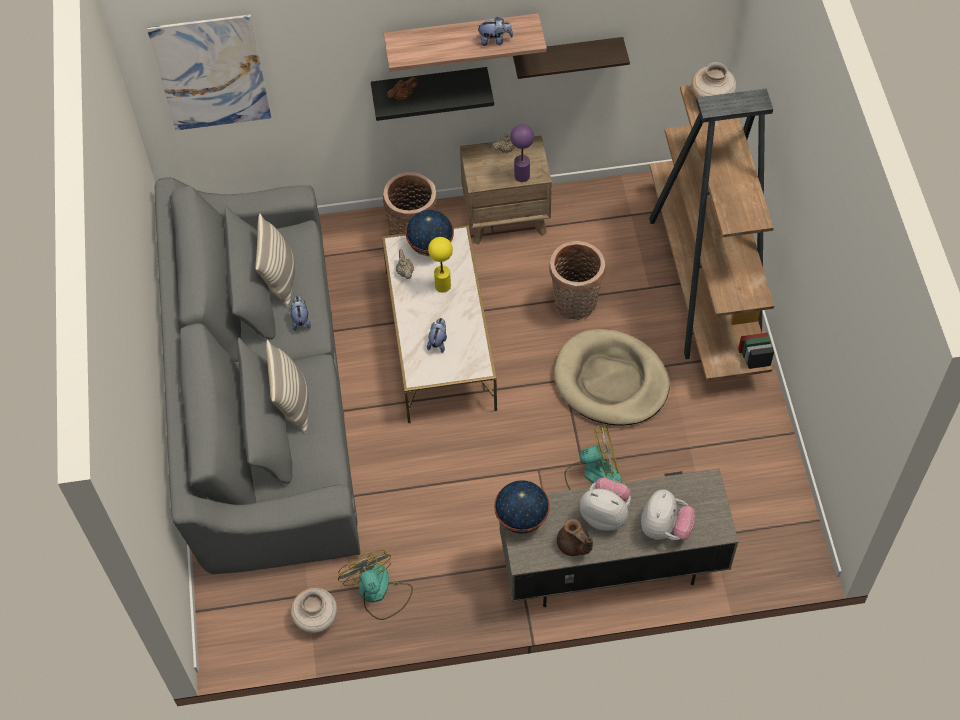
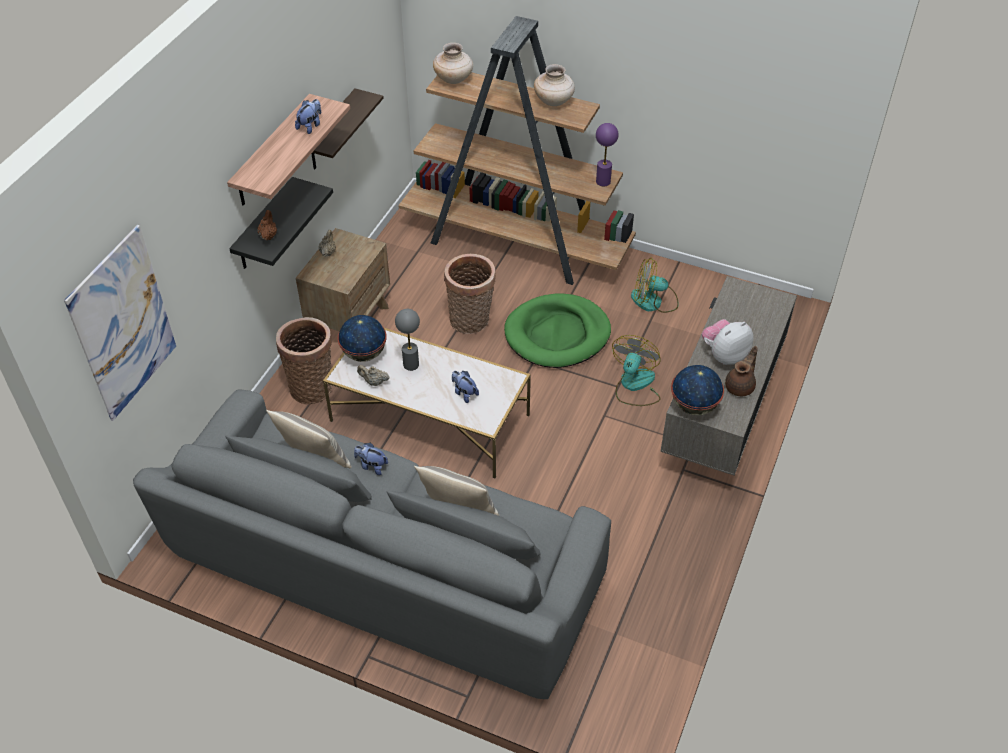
camera: 60 degrees left, 10 degrees down
beige vase [291,588,337,633] -> beige vase moved to [534,64,575,106]
fan [338,550,413,620] -> fan moved to [631,258,679,313]
yellow table lamp [428,237,453,292] -> grey table lamp [395,309,420,371]
purple table lamp [510,124,534,182] -> purple table lamp moved to [596,123,618,186]
beige dog bed [554,329,670,426] -> green dog bed [504,293,611,368]
brown teapot [557,519,593,556] -> brown teapot turned 45 degrees counterclockwise [725,346,757,396]
plush toy [641,490,695,540] -> none

